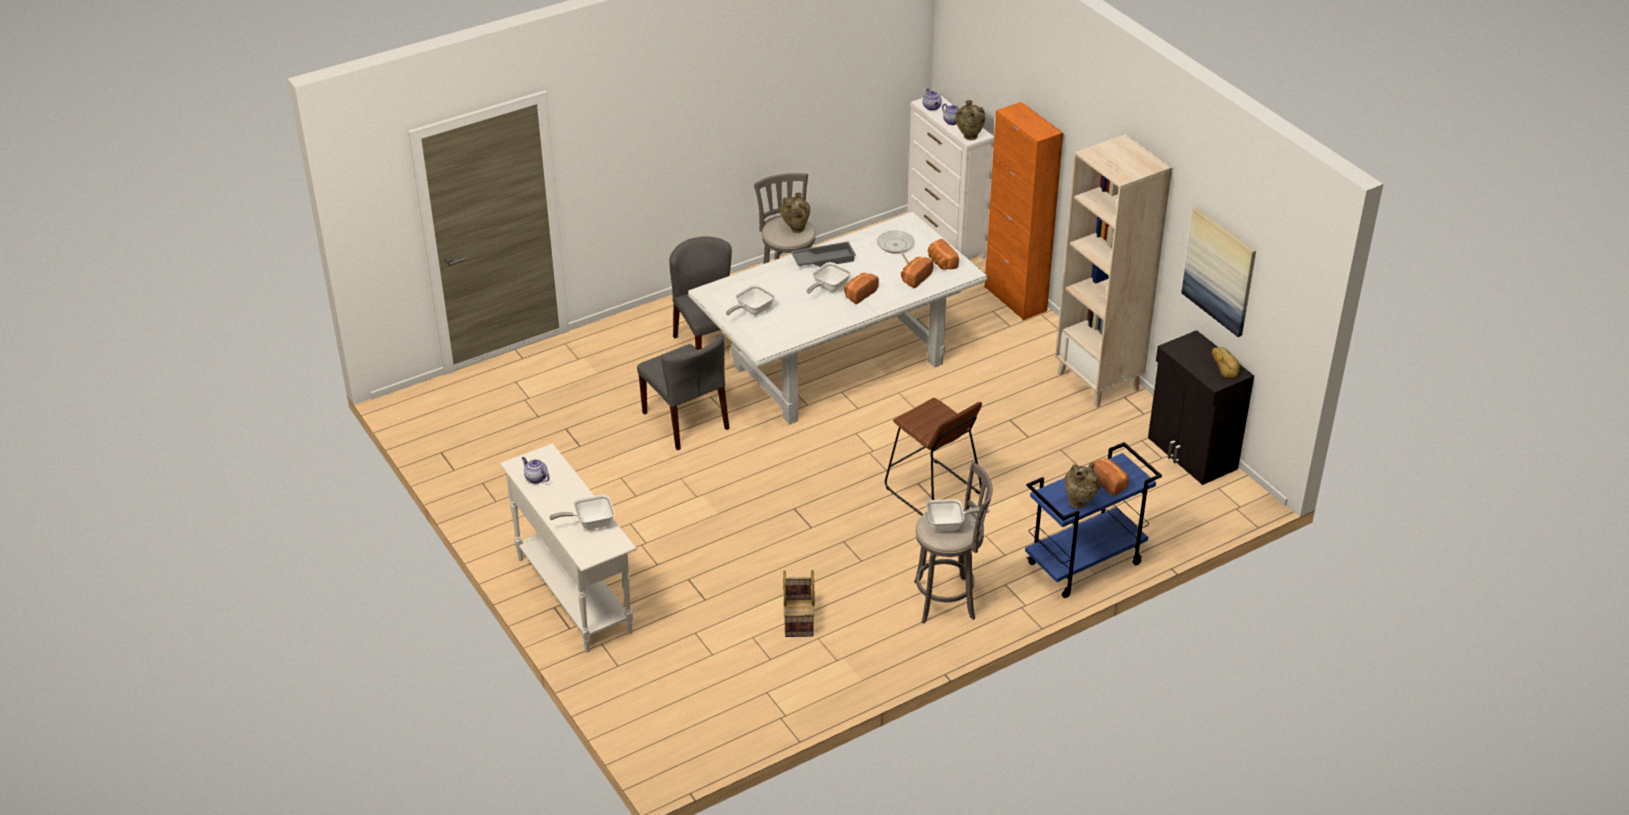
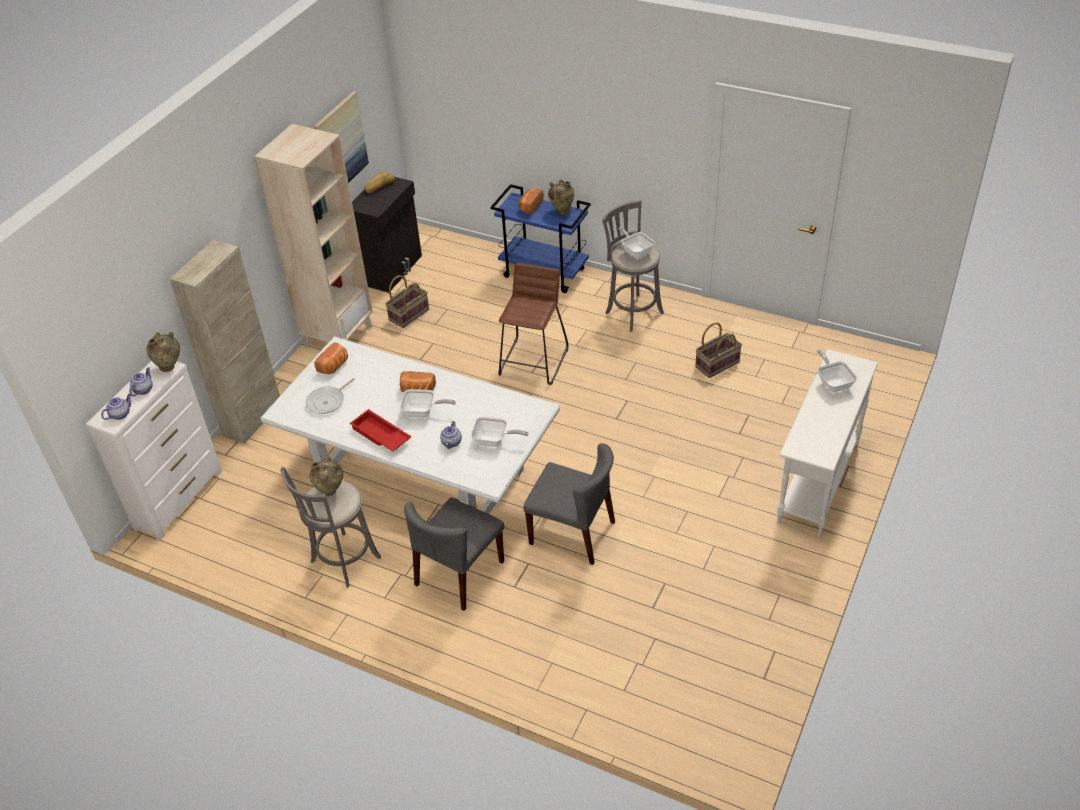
camera: 120 degrees left, 5 degrees up
teapot [522,457,549,484] -> teapot moved to [440,421,462,449]
frying pan [549,495,614,529] -> frying pan turned 150 degrees counterclockwise [817,350,857,392]
grey chair [637,334,729,450] -> grey chair turned 90 degrees clockwise [524,443,615,565]
grey tray [791,241,856,267] -> red tray [350,409,412,452]
bread [901,257,934,288] -> none
orange cabinet [984,102,1063,320] -> beige cabinet [170,239,280,444]
none -> basket [385,275,429,328]

